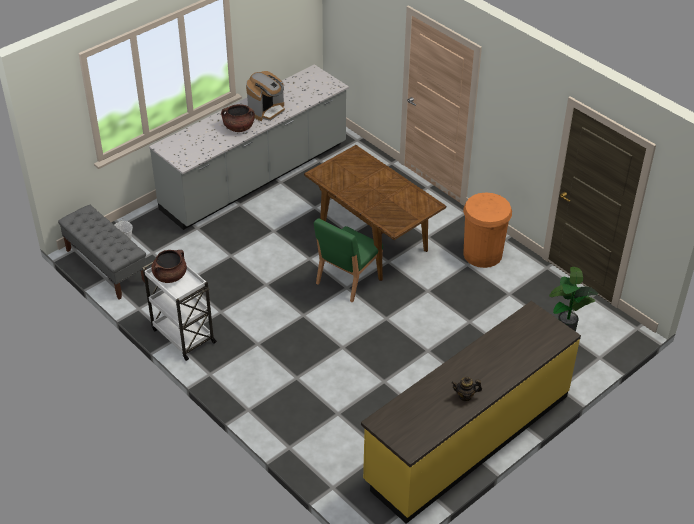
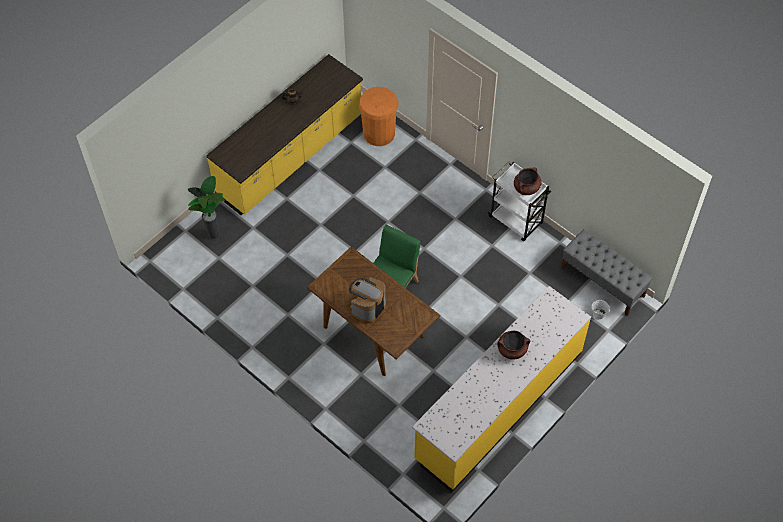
camera: 175 degrees right, 15 degrees up
grey counter [149,64,349,230] -> yellow counter [412,286,591,492]
coffee machine [246,71,285,121] -> coffee machine moved to [349,277,386,323]
orange trash can [463,193,512,268] -> orange trash can moved to [359,87,399,146]

